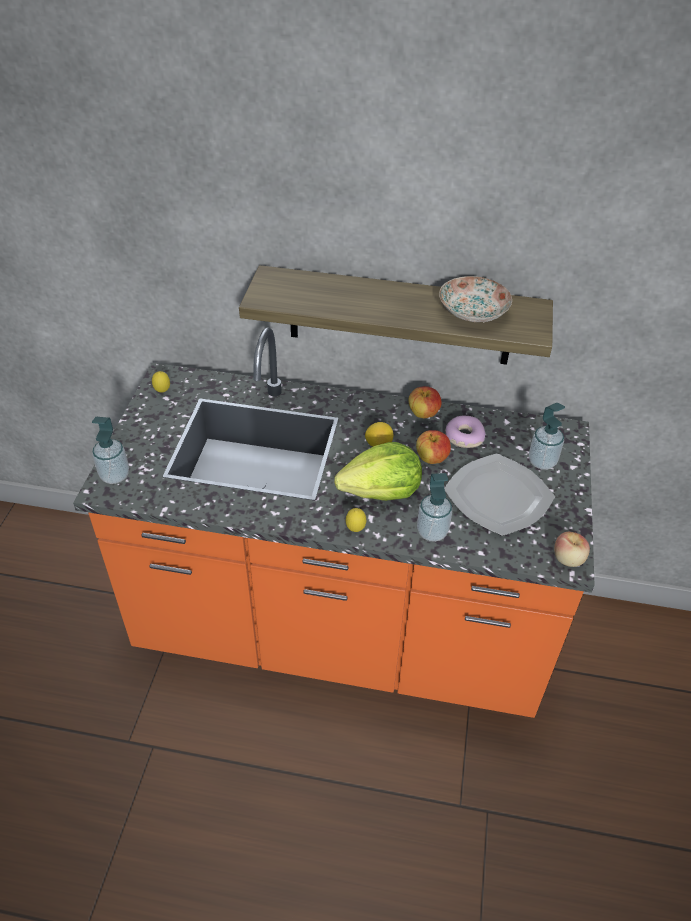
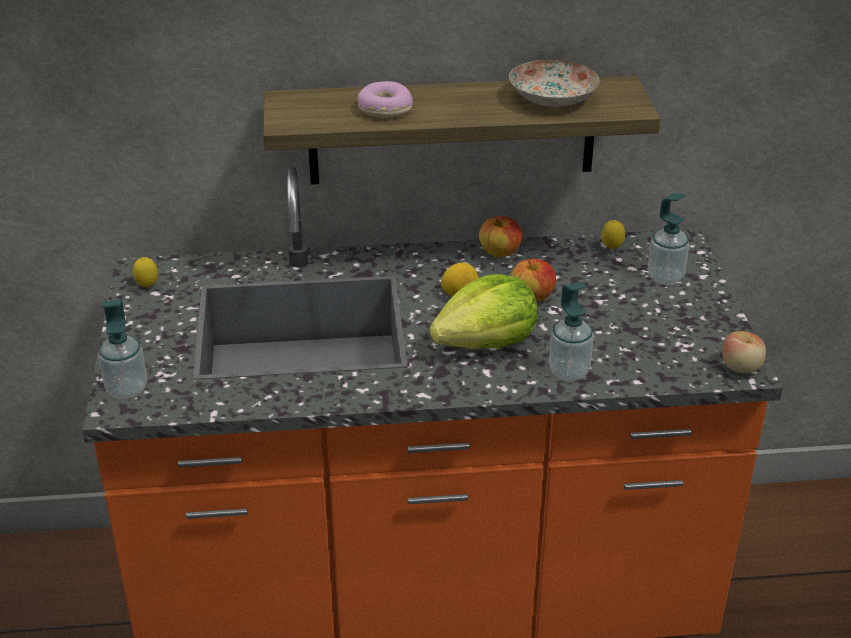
camera: 15 degrees left, 10 degrees down
lemon [346,508,366,532] -> lemon moved to [601,220,625,249]
plate [444,453,555,536] -> none
donut [445,416,485,448] -> donut moved to [357,81,413,118]

